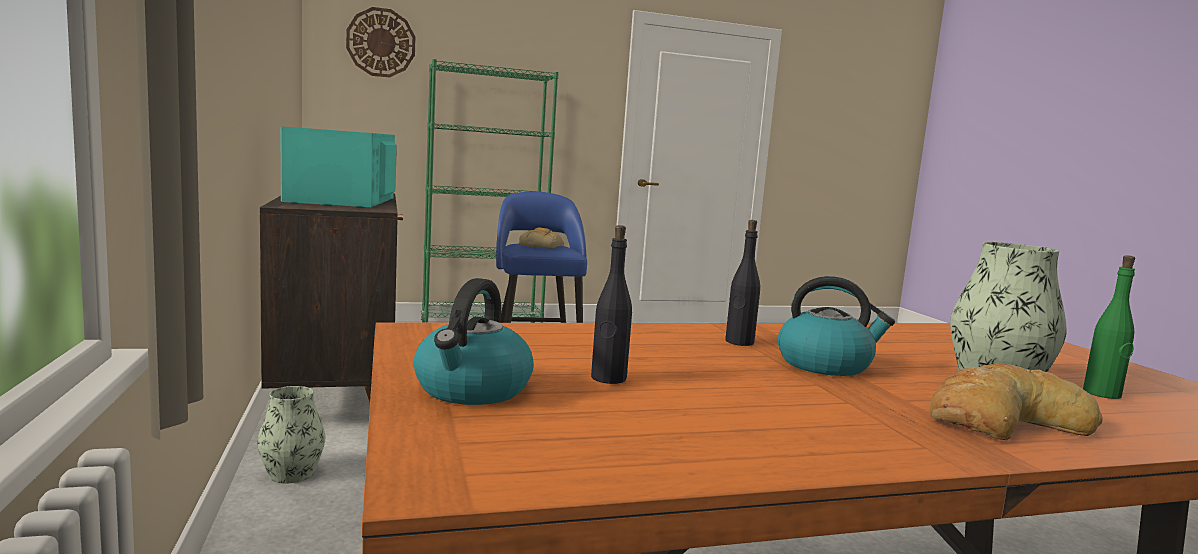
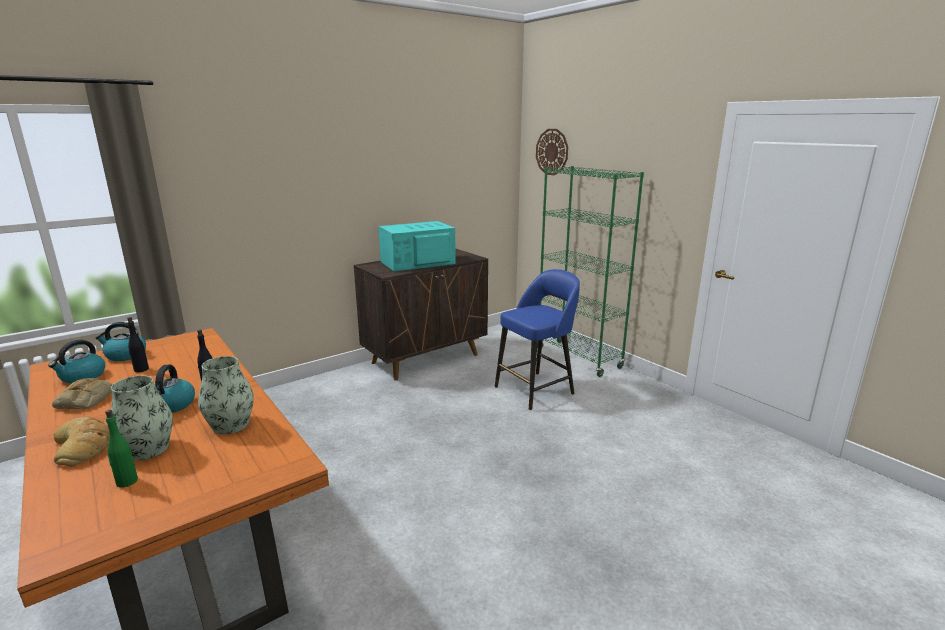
camera: 70 degrees right, 10 degrees up
vase [257,386,325,484] -> vase moved to [198,356,254,434]
bread [519,228,564,249] -> bread moved to [52,378,113,409]
none -> kettle [48,340,105,384]

